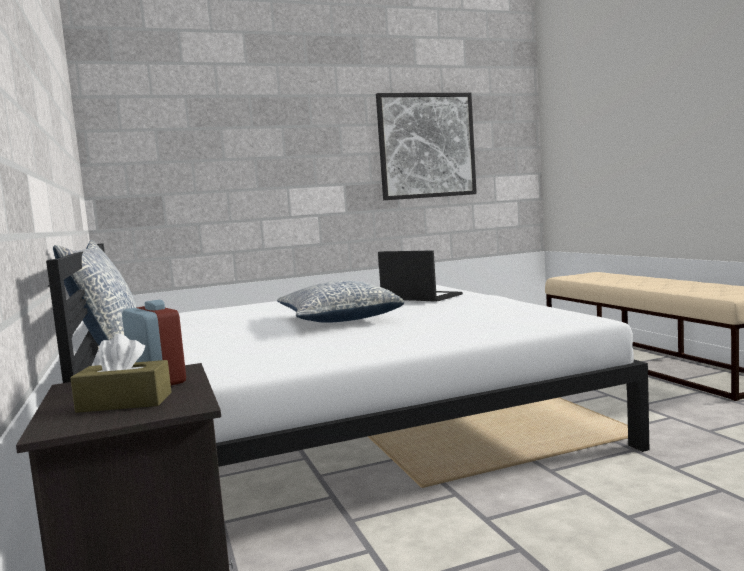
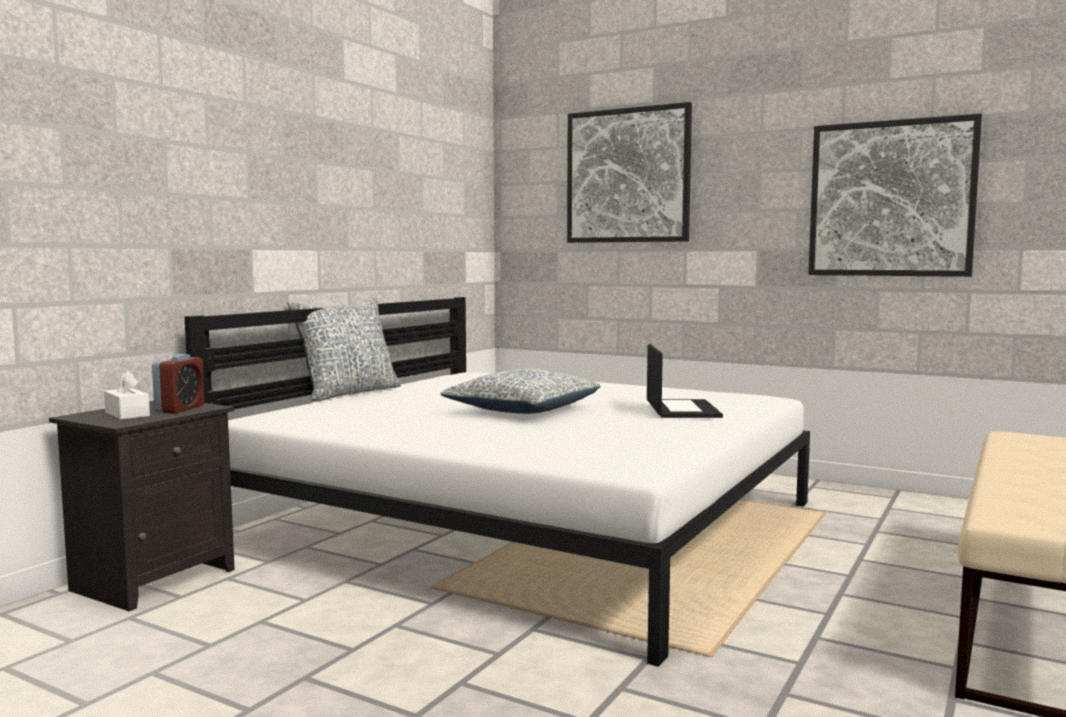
camera: 50 degrees right, 0 degrees up
brown tissue box [70,334,172,413] -> white tissue box [104,370,150,420]
none -> picture [567,102,692,243]

